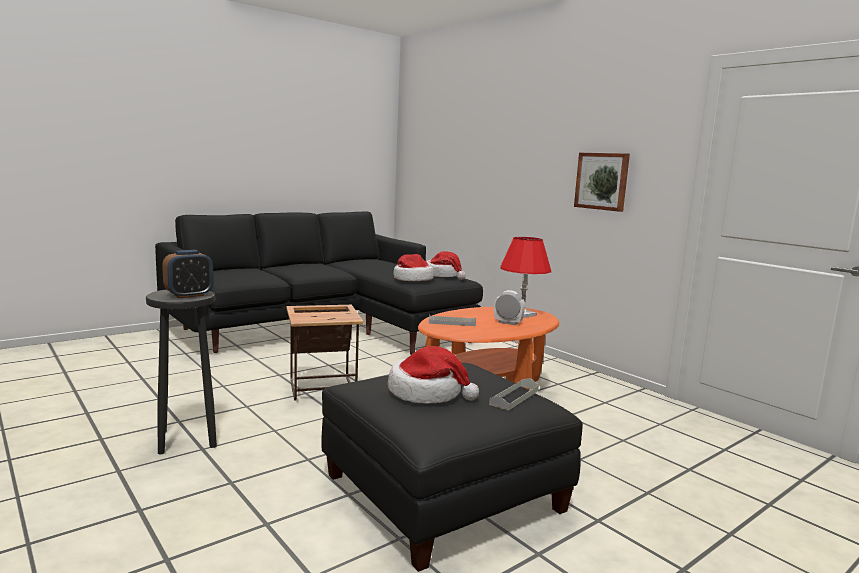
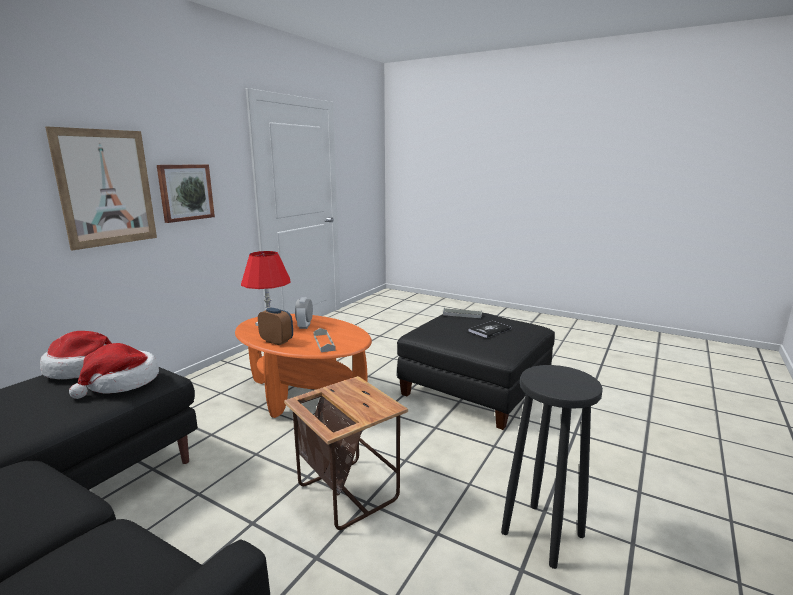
camera: 110 degrees left, 5 degrees up
alarm clock [162,250,214,298] -> alarm clock moved to [258,308,293,345]
hat [388,346,479,404] -> book [469,321,511,338]
none -> picture [45,127,157,250]

